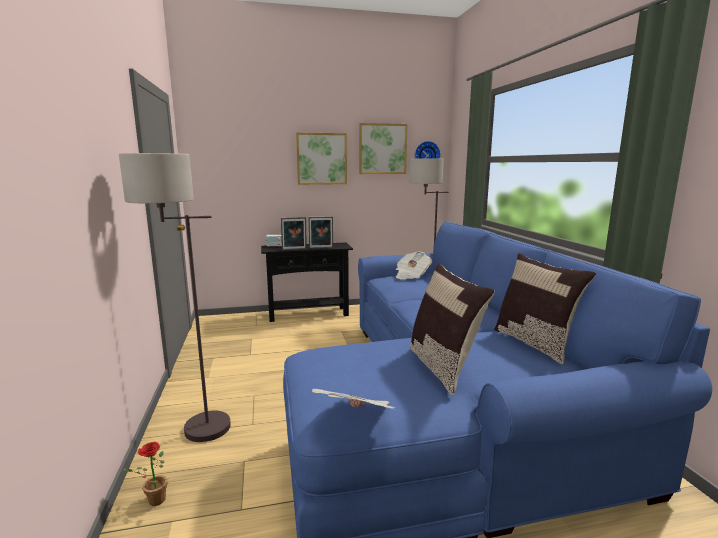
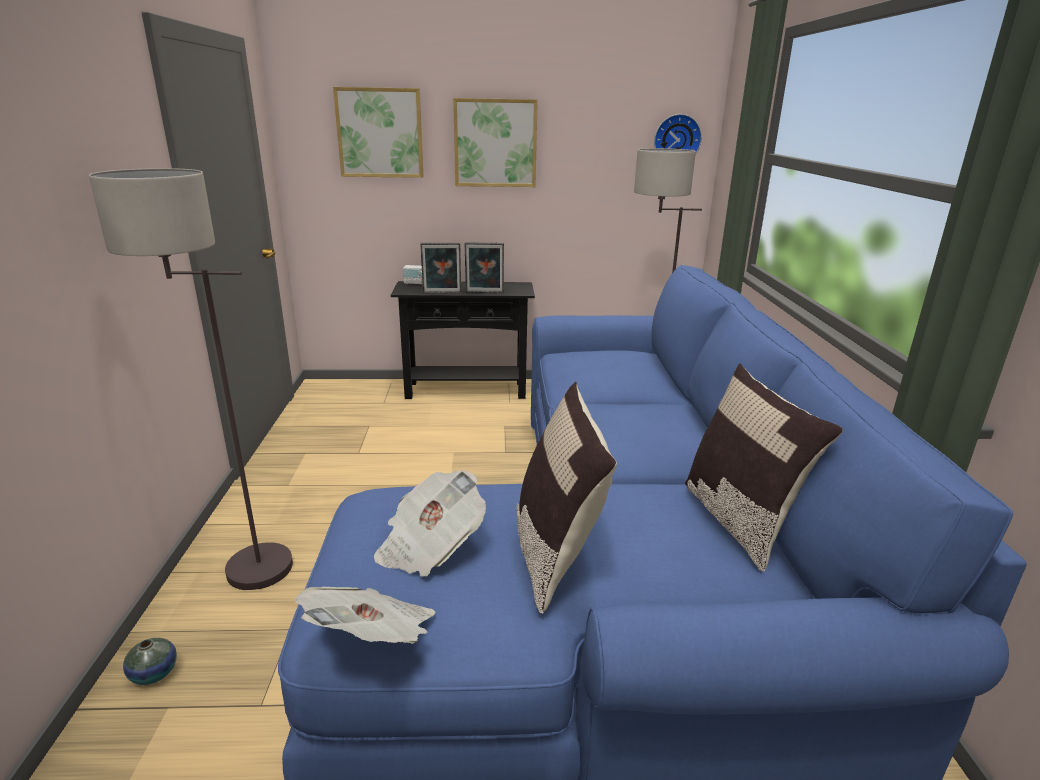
camera: 10 degrees right, 10 degrees up
potted plant [123,442,168,506] -> vase [123,638,177,685]
picture [359,123,408,174] -> picture moved to [333,87,423,178]
newspaper [396,251,432,279] -> newspaper moved to [374,470,486,577]

